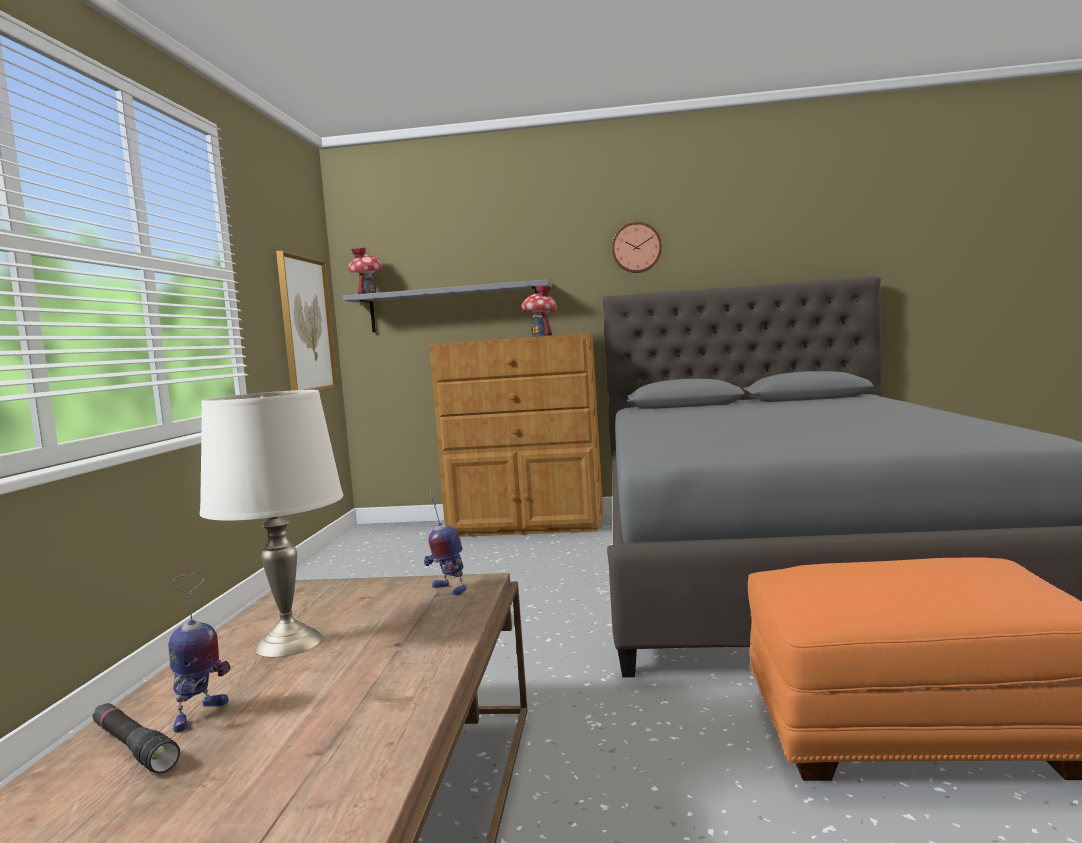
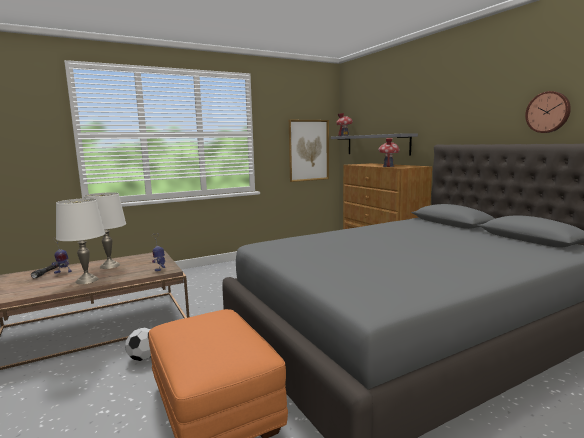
camera: 55 degrees right, 5 degrees up
wall clock [612,222,662,273] -> wall clock moved to [525,91,571,133]
none -> white table lamp [56,198,105,284]
none -> football [125,328,151,361]

